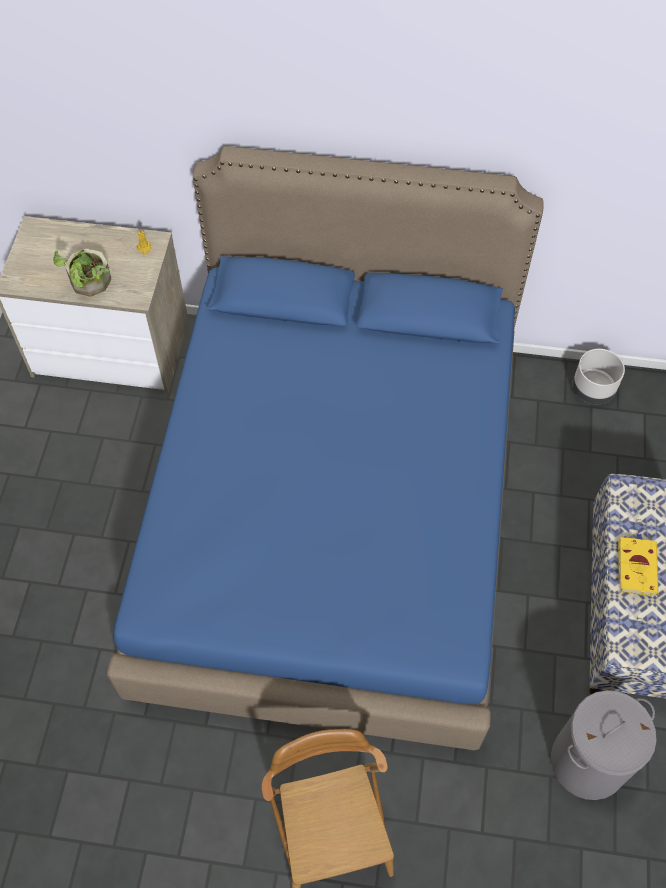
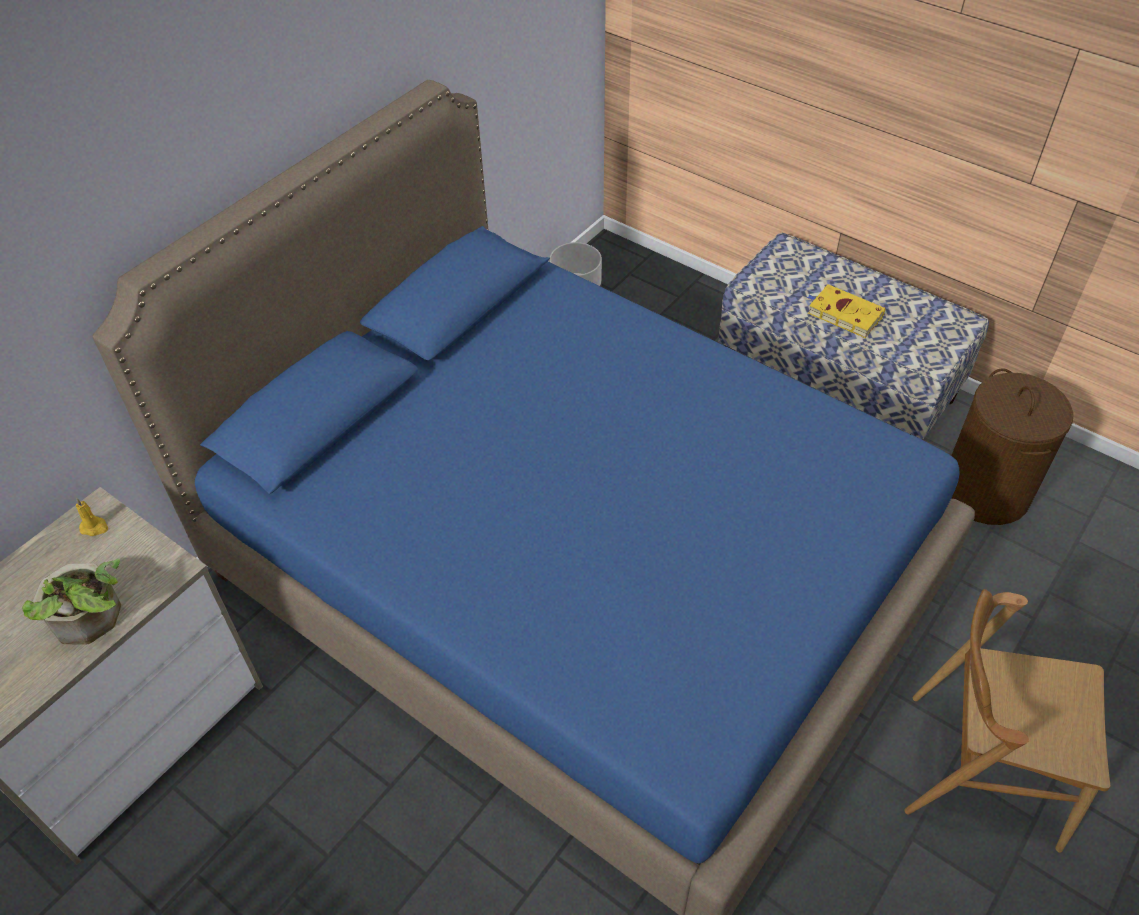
camera: 60 degrees left, 10 degrees down
grey laundry basket [551,690,657,800] -> brown laundry basket [951,368,1073,525]

